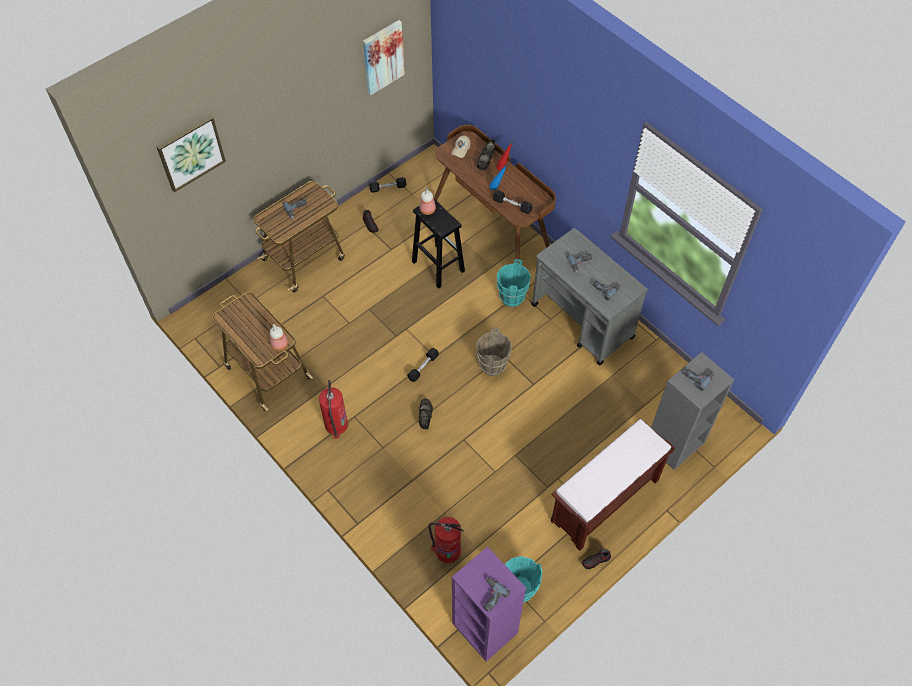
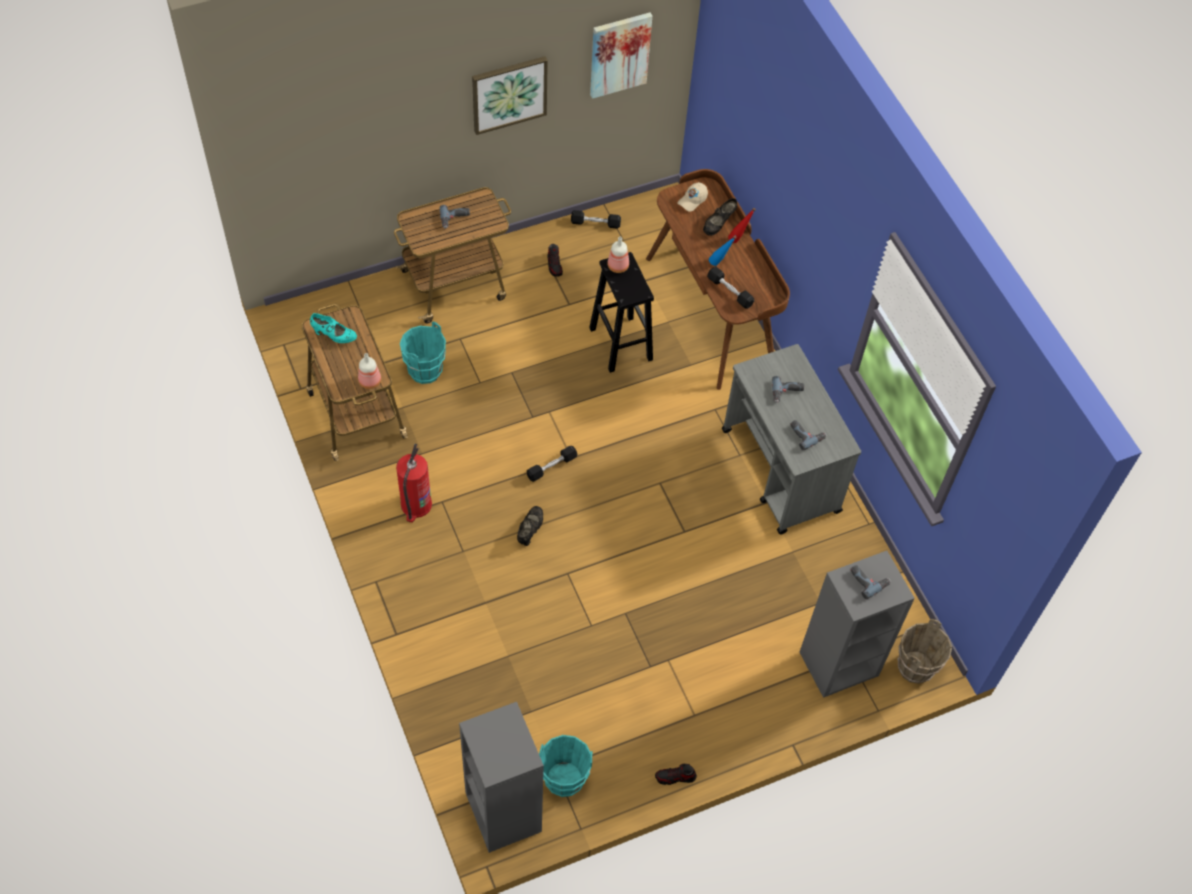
camera: 15 degrees right, 0 degrees up
picture [157,115,226,192] -> picture moved to [472,56,548,135]
fire extinguisher [428,517,464,563] -> none
purple bookcase [452,546,526,662] -> grey bookcase [459,702,544,853]
brown bucket [476,327,512,376] -> brown bucket moved to [898,619,952,684]
power drill [483,577,510,612] -> none
turquoise bucket [497,259,531,307] -> turquoise bucket moved to [400,321,446,384]
brown bench [551,418,675,551] -> none
none -> turquoise shoe [310,313,357,343]

